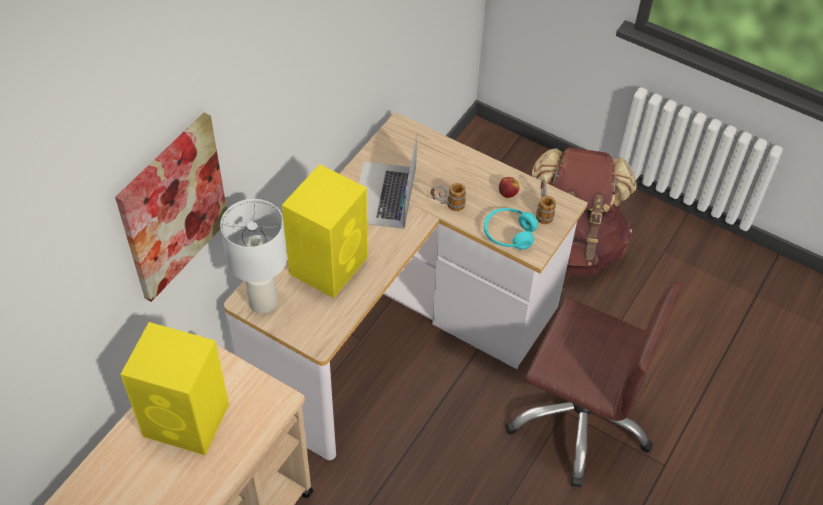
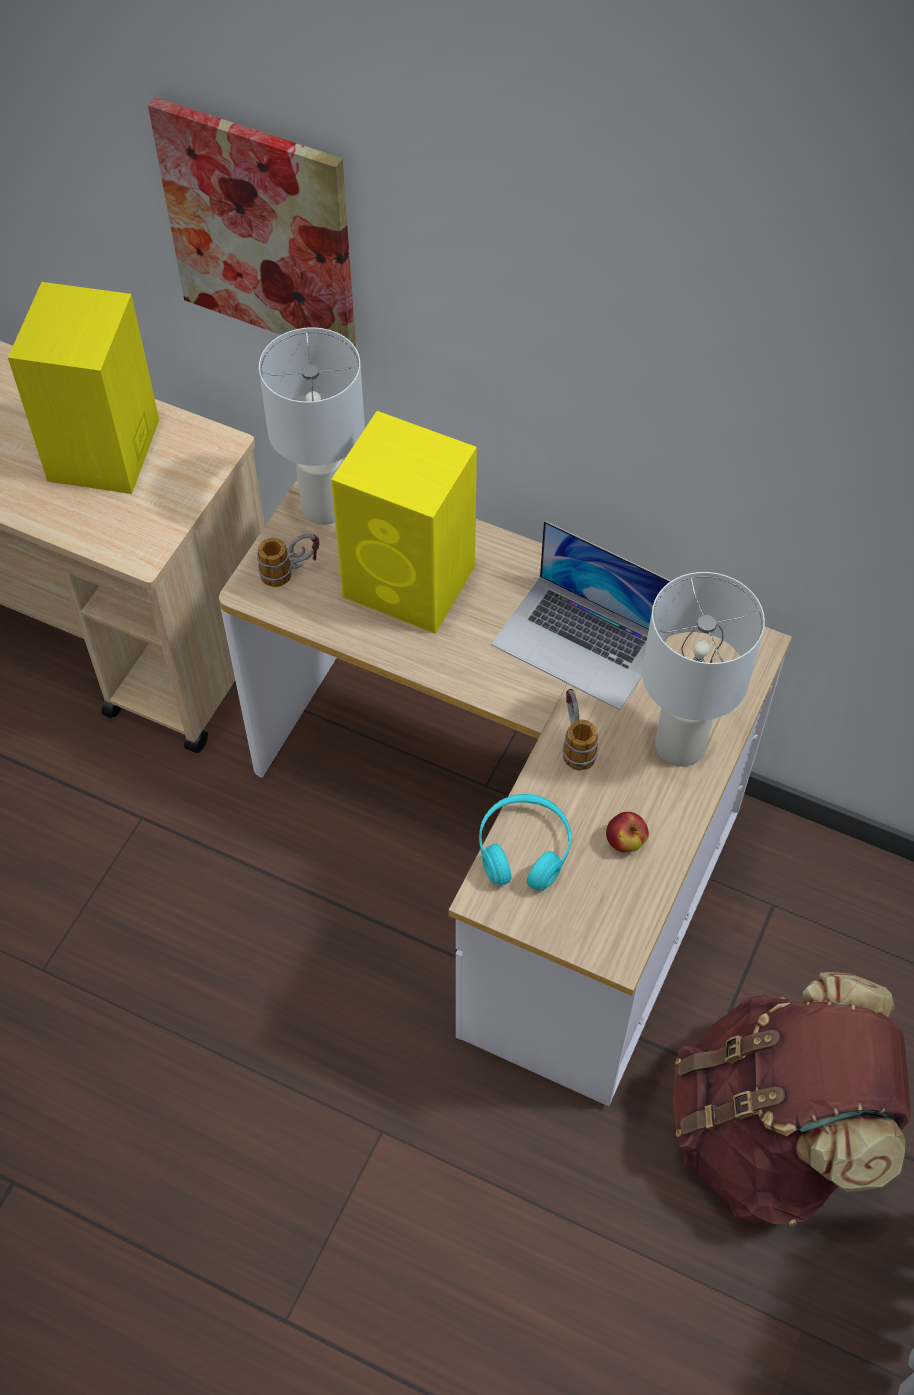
camera: 85 degrees right, 5 degrees up
laptop [359,134,417,229] -> laptop turned 150 degrees counterclockwise [491,520,670,710]
brown office chair [506,282,683,487] -> none
mug [536,180,556,224] -> mug moved to [257,534,319,587]
none -> white table lamp [642,572,765,767]

